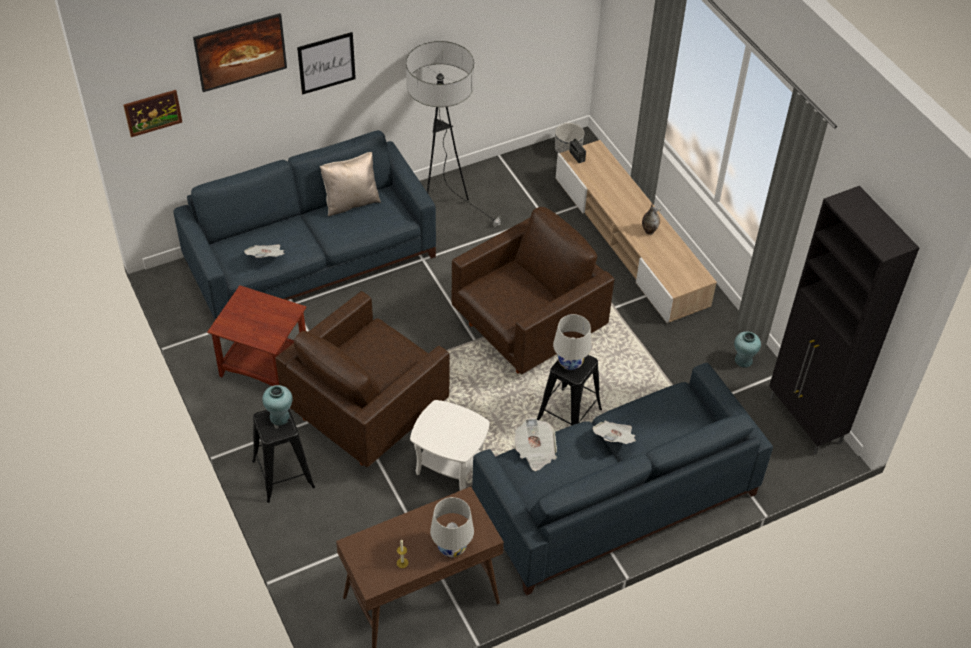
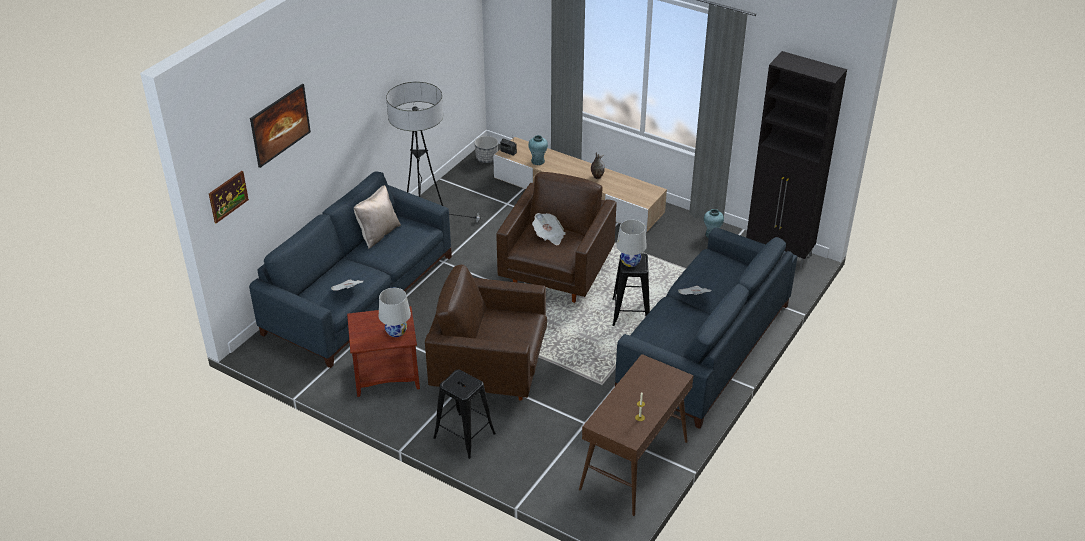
camera: 30 degrees left, 10 degrees down
turquoise vase [262,385,293,426] -> turquoise vase moved to [528,135,548,165]
brown armchair [275,291,449,467] -> brown armchair turned 90 degrees clockwise [425,265,547,401]
picture [297,32,356,95] -> none
white side table [410,400,490,491] -> none
white table lamp [430,497,474,557] -> white table lamp moved to [379,288,411,337]
newspaper [514,417,557,471] -> newspaper moved to [532,213,566,245]

